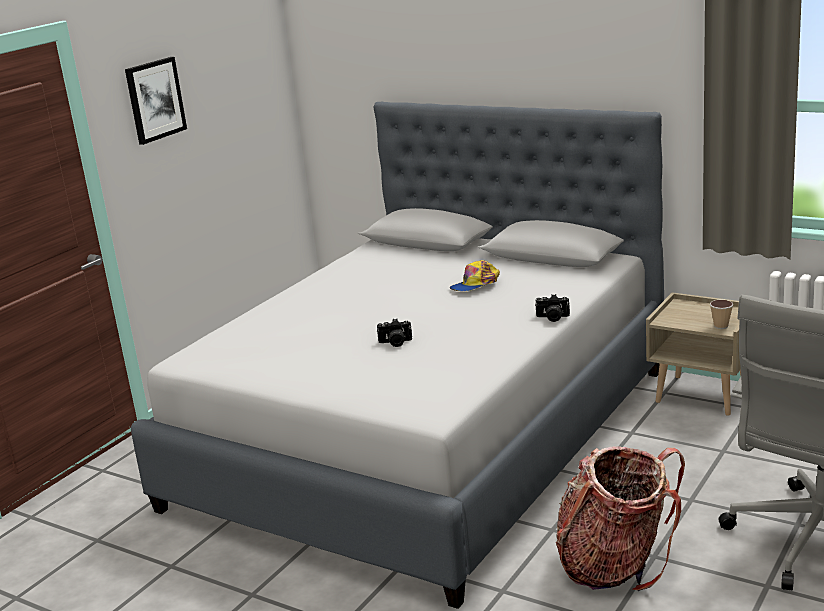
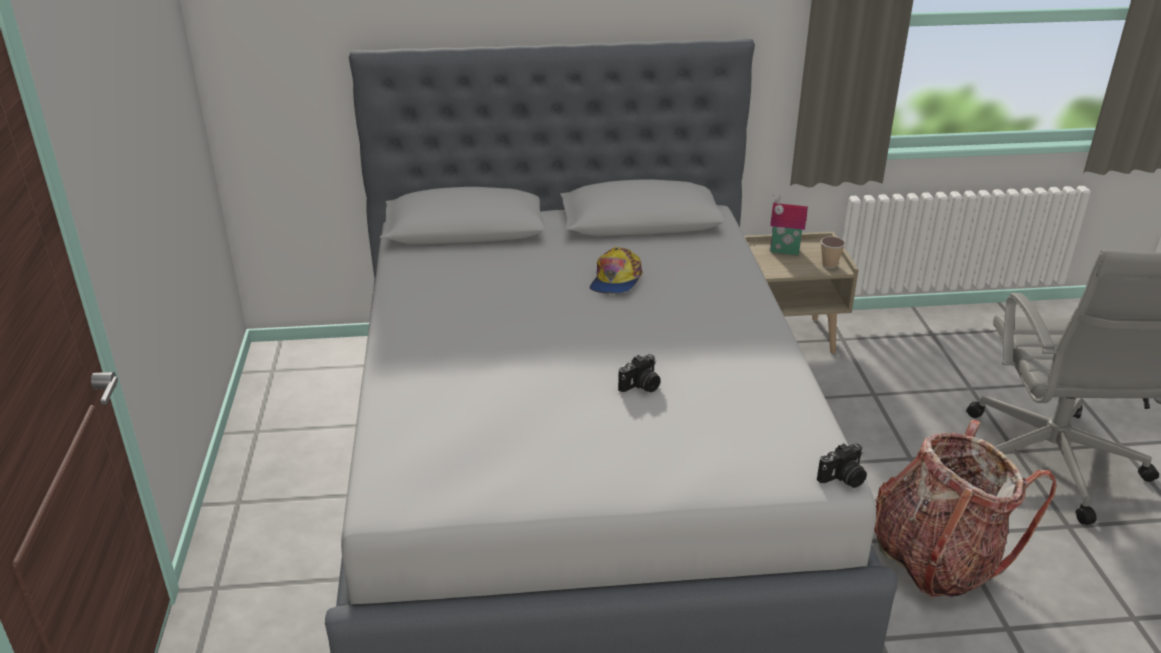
camera: 40 degrees left, 10 degrees up
picture [125,57,187,145] -> none
camera [535,294,570,322] -> camera moved to [817,443,867,488]
none -> toy house [769,195,808,255]

